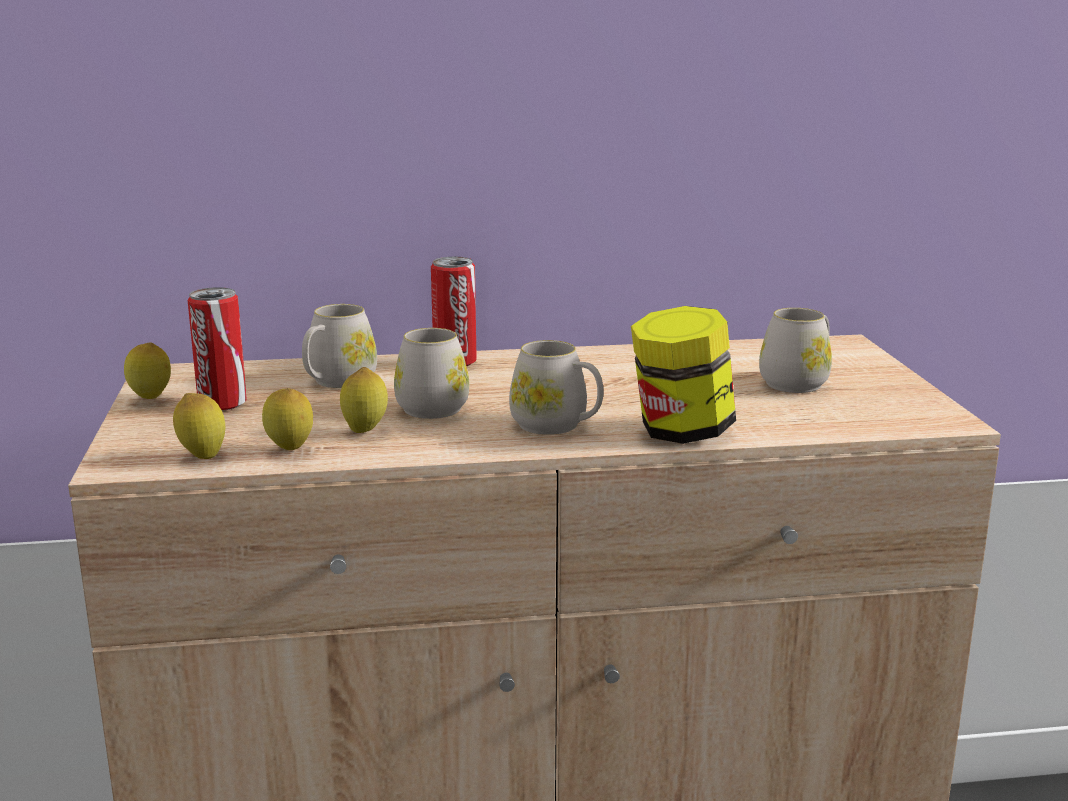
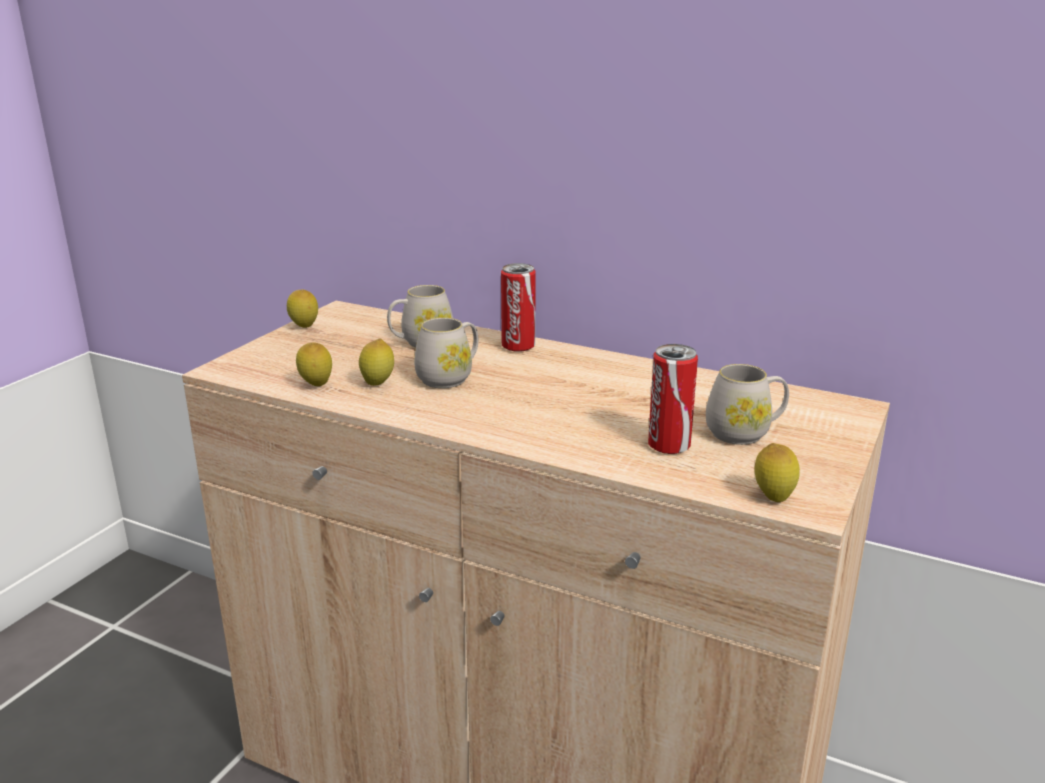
camera: 35 degrees right, 5 degrees up
lemon [173,393,225,459] -> lemon moved to [755,443,800,502]
can [188,287,247,411] -> can moved to [648,344,698,454]
white mug [509,340,603,435] -> none
jar [631,306,736,444] -> none

